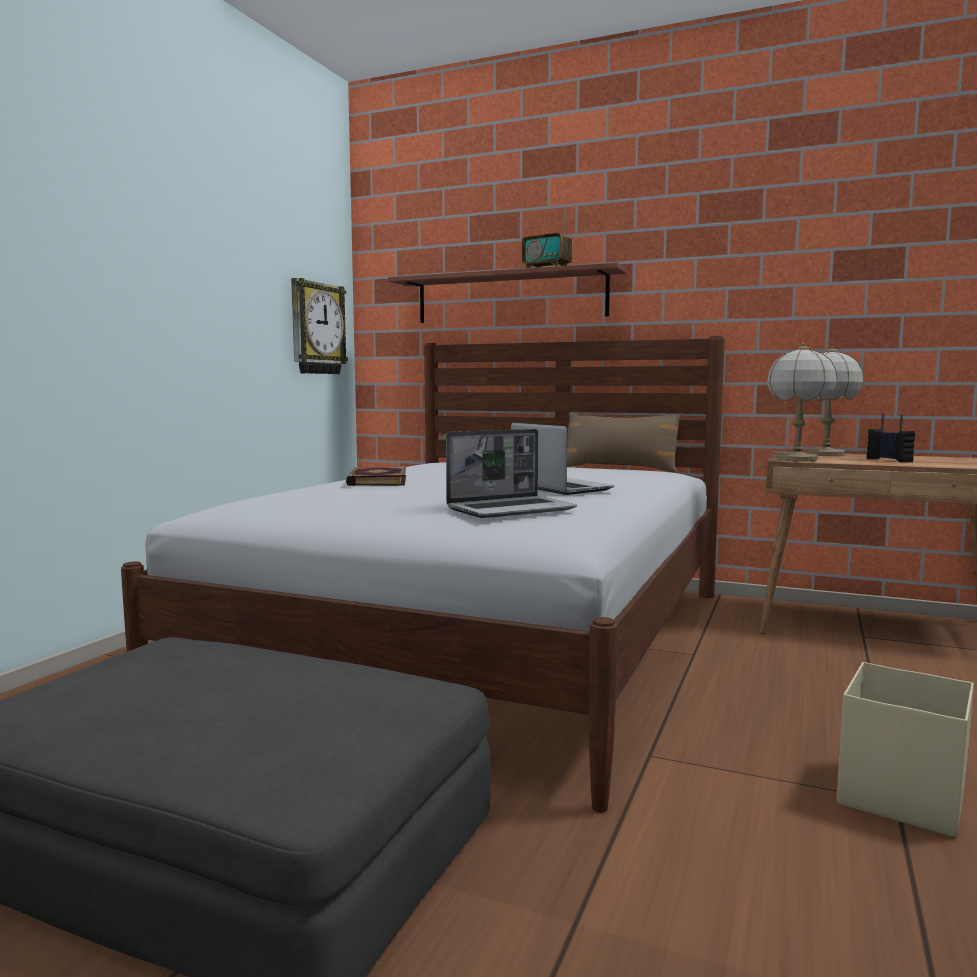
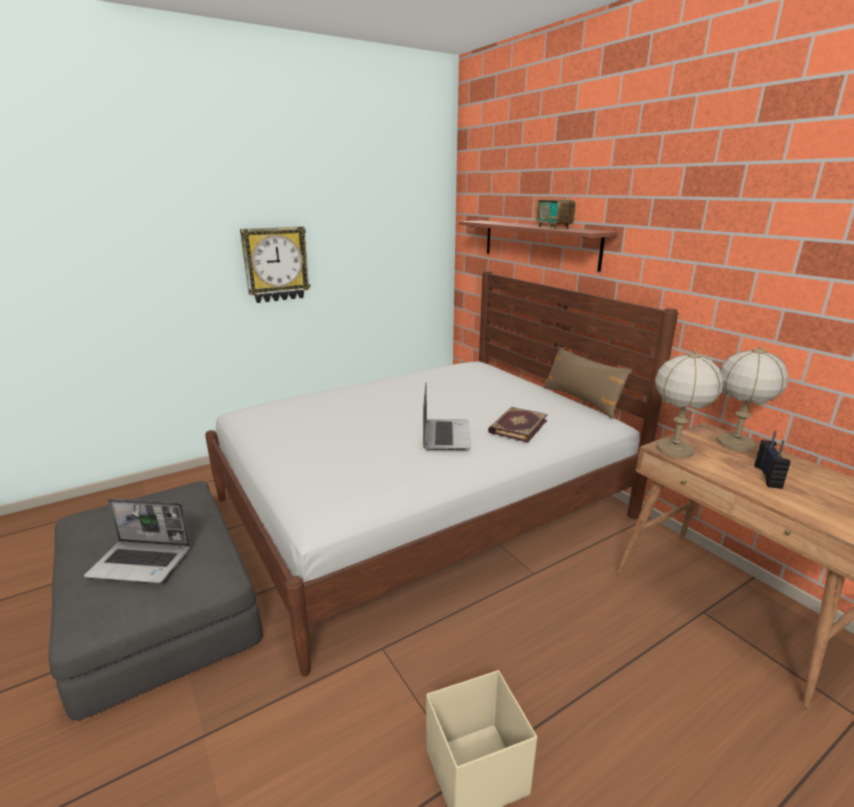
camera: 35 degrees right, 15 degrees up
wall clock [291,278,348,374] -> wall clock moved to [240,227,311,303]
book [346,467,406,486] -> book moved to [488,407,548,442]
laptop [446,429,577,518] -> laptop moved to [84,499,191,583]

